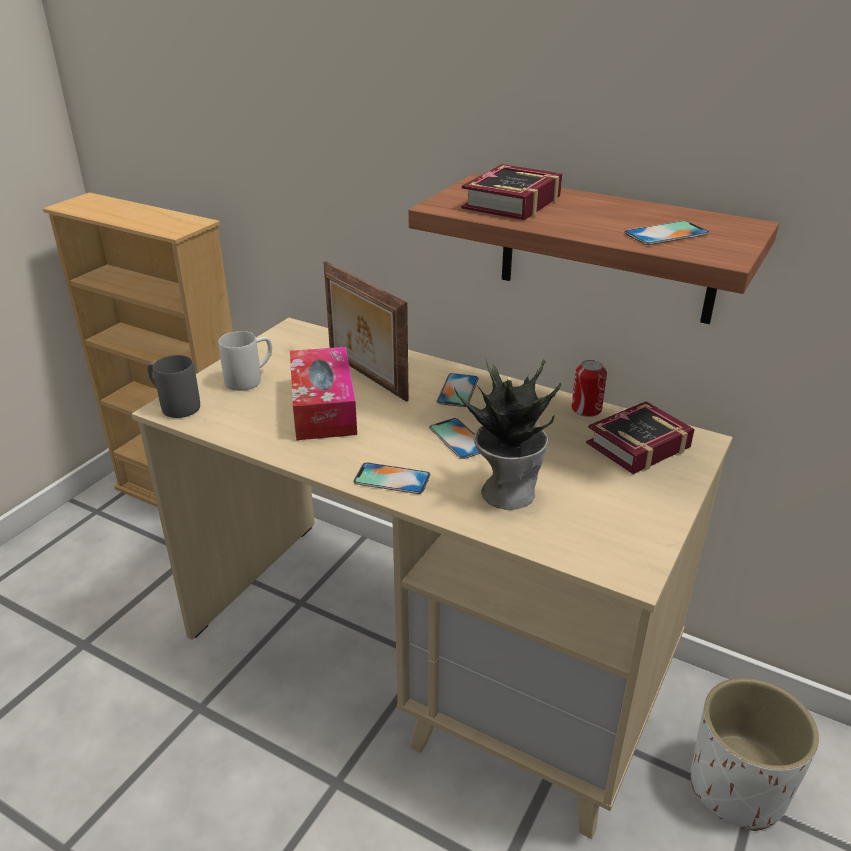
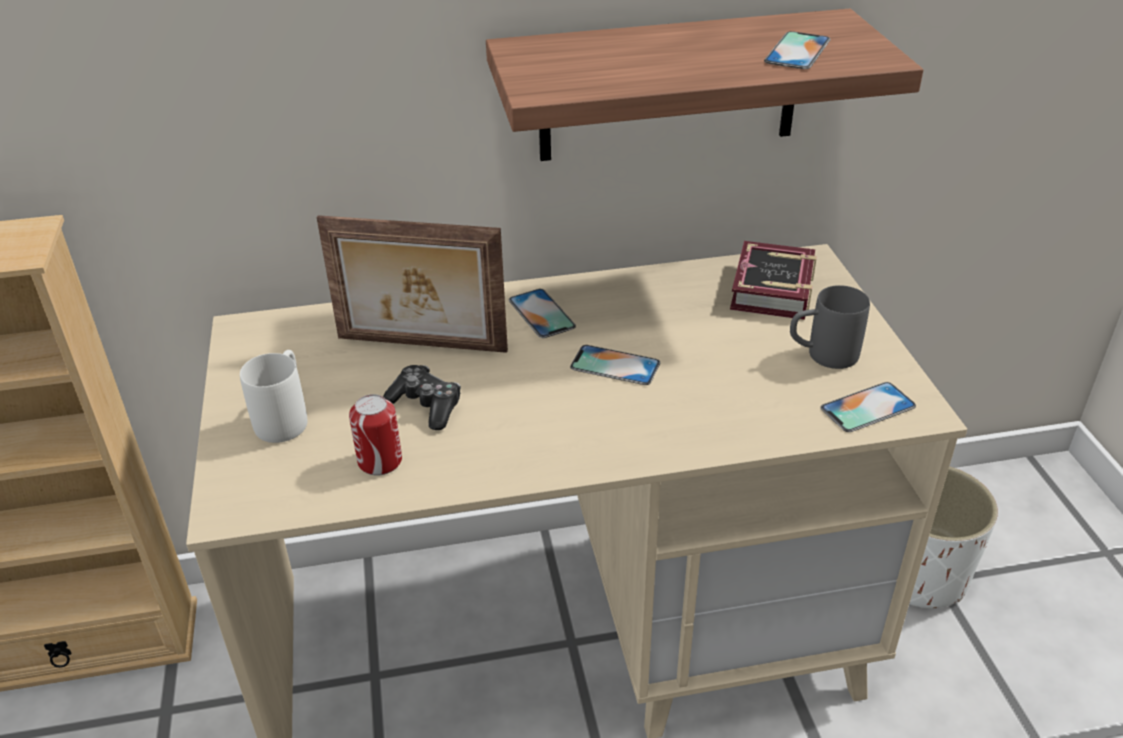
camera: 40 degrees left, 5 degrees up
grey mug [147,355,200,418] -> grey mug moved to [790,285,870,369]
tissue box [290,347,357,440] -> game controller [383,365,461,430]
phone [353,462,431,494] -> phone moved to [820,382,916,432]
potted plant [454,358,561,510] -> none
book [461,164,562,220] -> none
can [572,360,607,417] -> can moved to [349,394,402,476]

